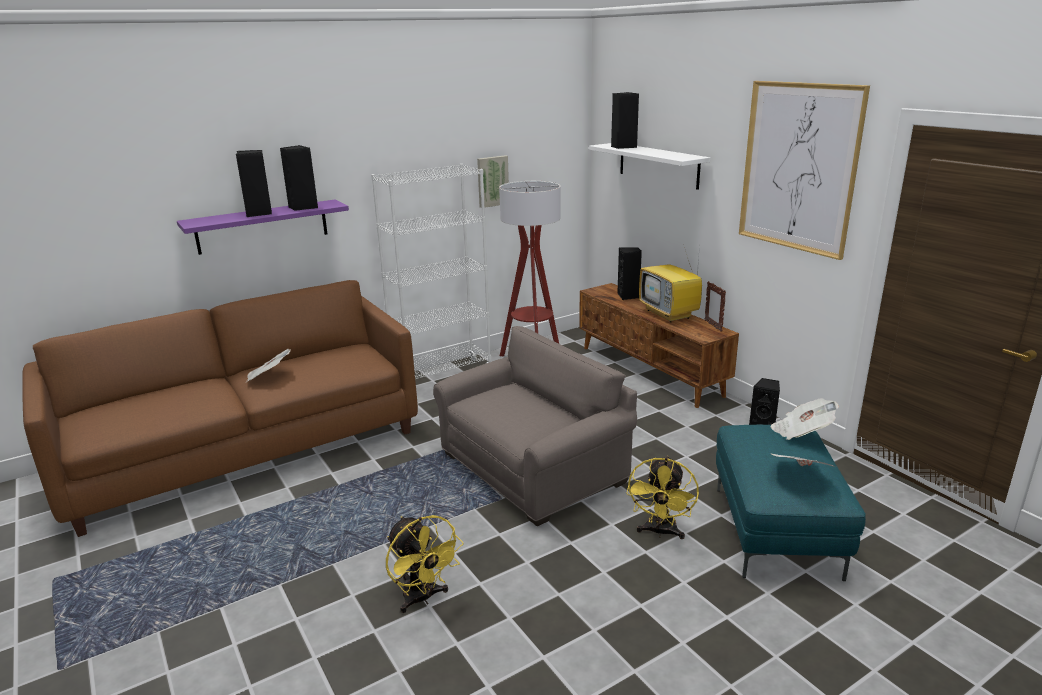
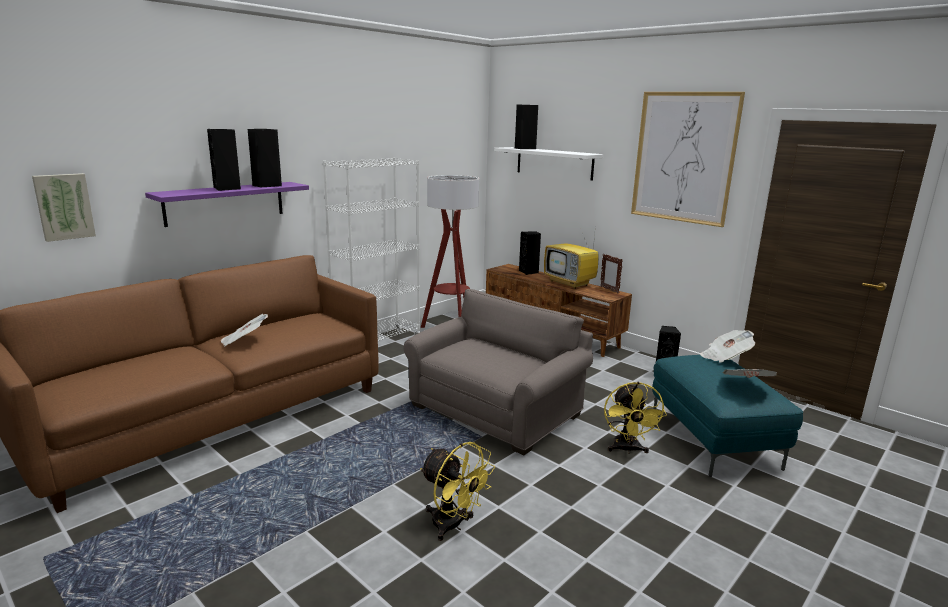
camera: 15 degrees left, 5 degrees down
picture [477,155,509,208] -> picture moved to [32,173,96,242]

